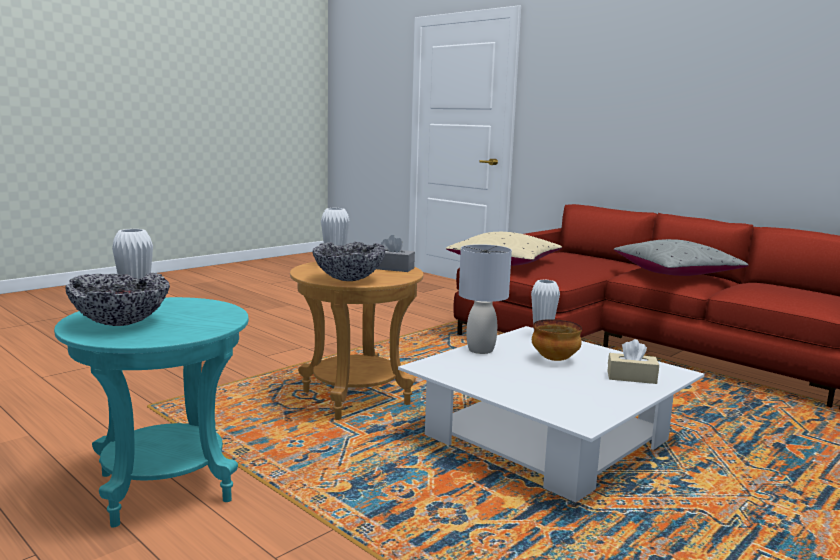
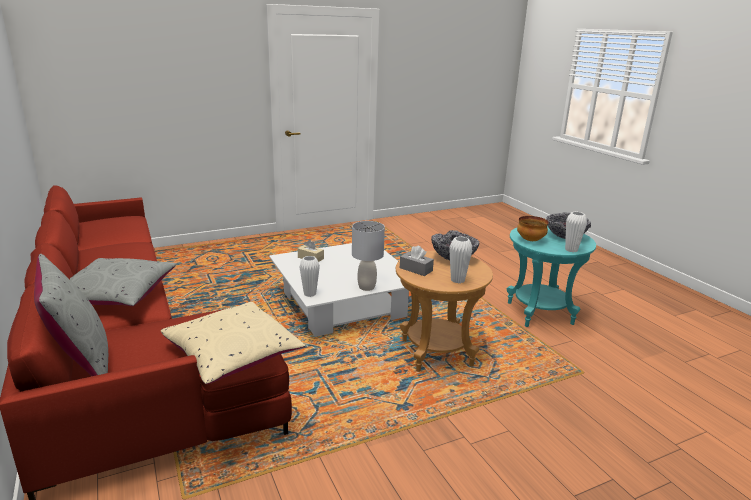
camera: 160 degrees left, 10 degrees up
bowl [532,319,582,361] -> bowl moved to [517,216,549,241]
none -> grey pillow [34,254,108,376]

